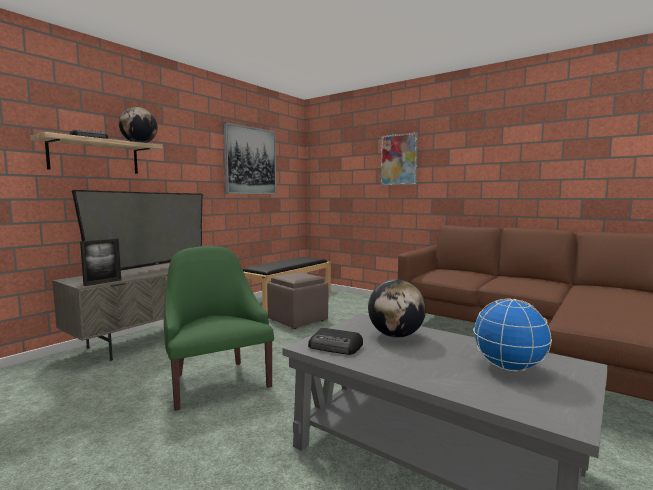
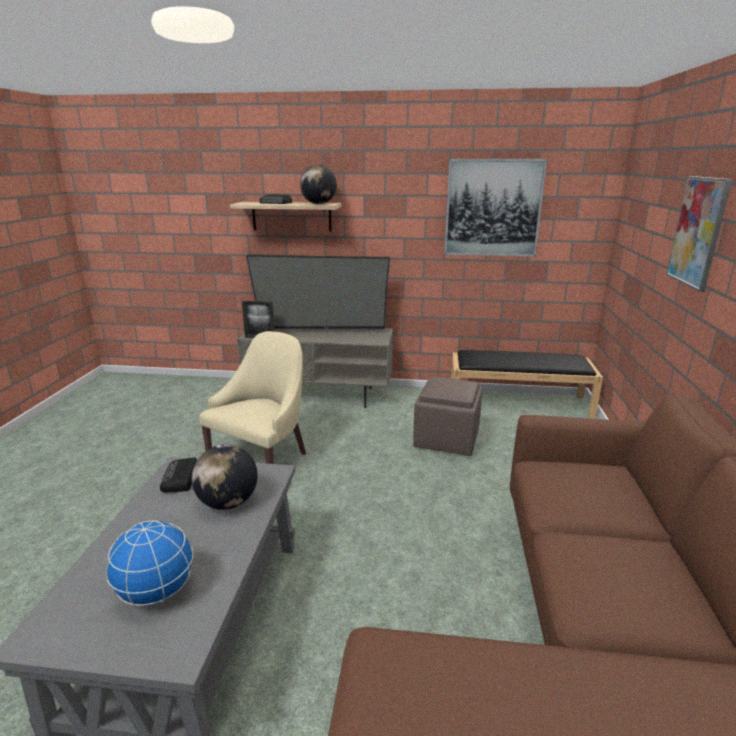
camera: 60 degrees right, 15 degrees up
green armchair [164,246,274,411] -> beige armchair [199,331,306,464]

